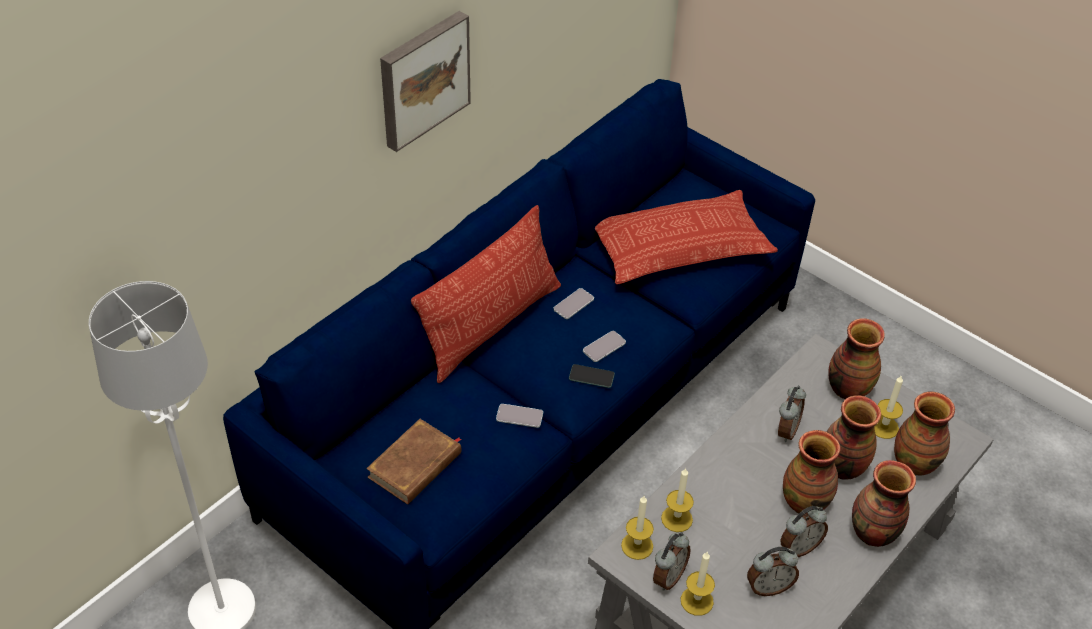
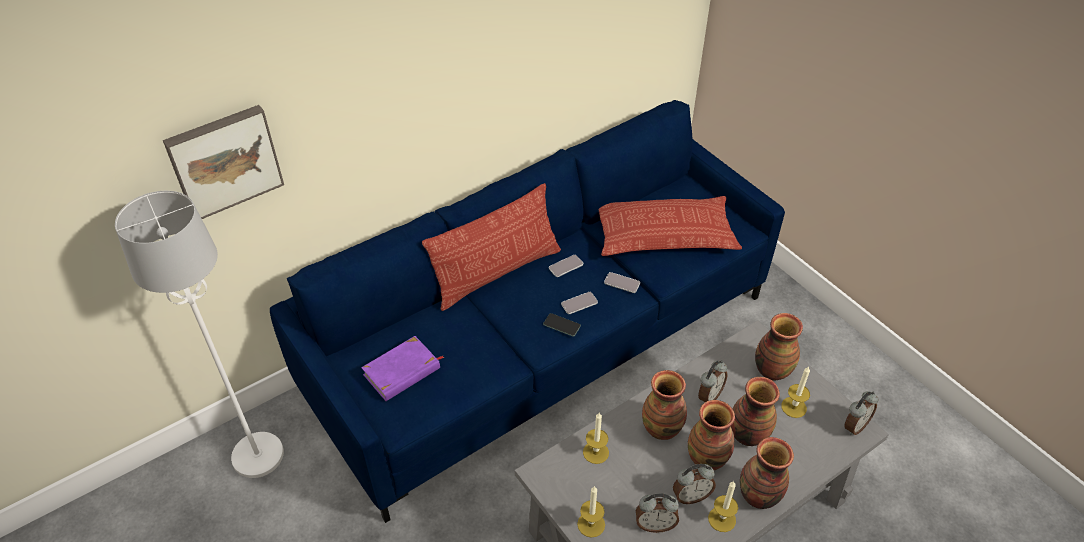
camera: 15 degrees right, 0 degrees up
brown book [366,419,462,505] -> purple book [361,336,445,401]
picture [380,11,471,152] -> picture moved to [163,105,284,219]
phone [496,404,543,428] -> phone moved to [604,272,640,293]
candle [621,496,654,560] -> candle moved to [708,481,738,532]
alarm clock [653,532,691,591] -> alarm clock moved to [844,391,878,435]
vase [894,391,955,475] -> vase moved to [642,370,687,440]

